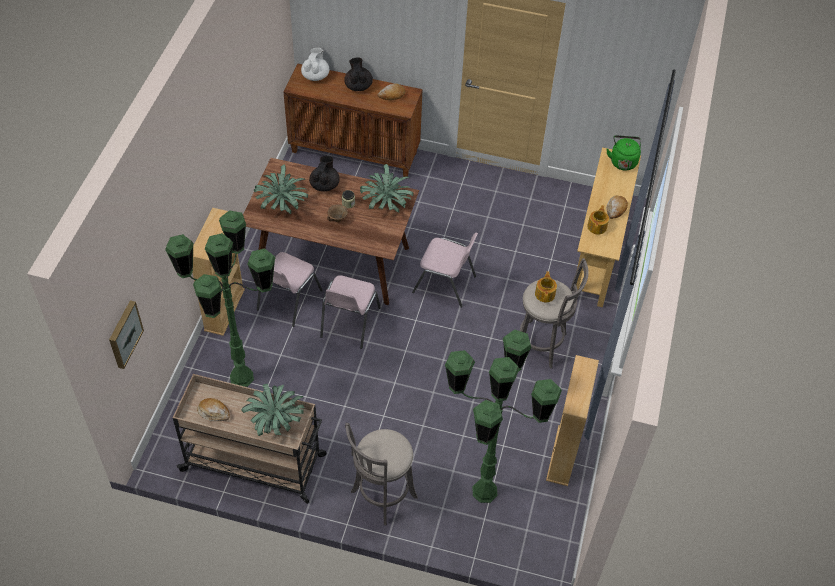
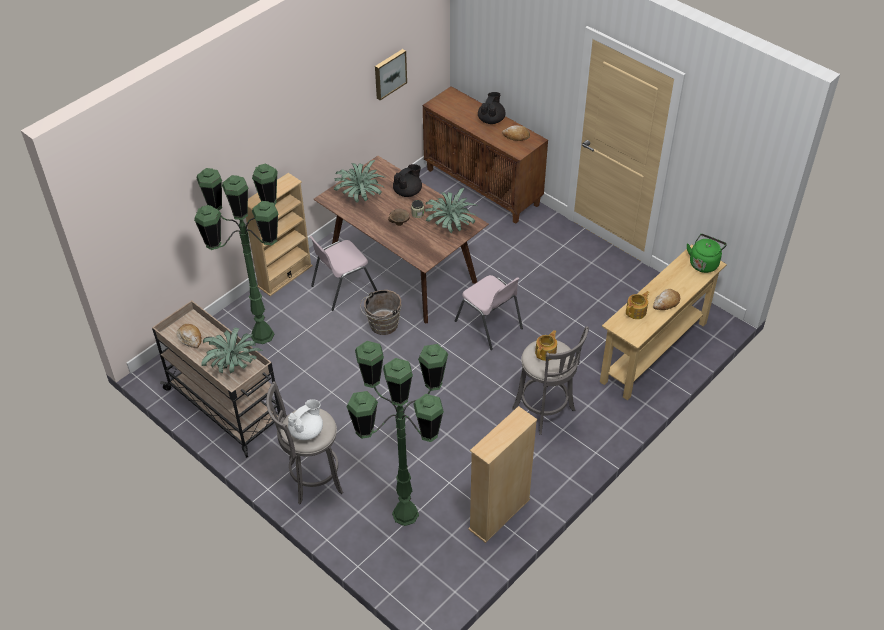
camera: 30 degrees right, 5 degrees down
picture [109,300,144,369] -> picture moved to [375,49,407,100]
white teapot [301,48,329,81] -> white teapot moved to [288,399,323,440]
pink chair [320,275,381,349] -> brown bucket [360,290,401,335]

